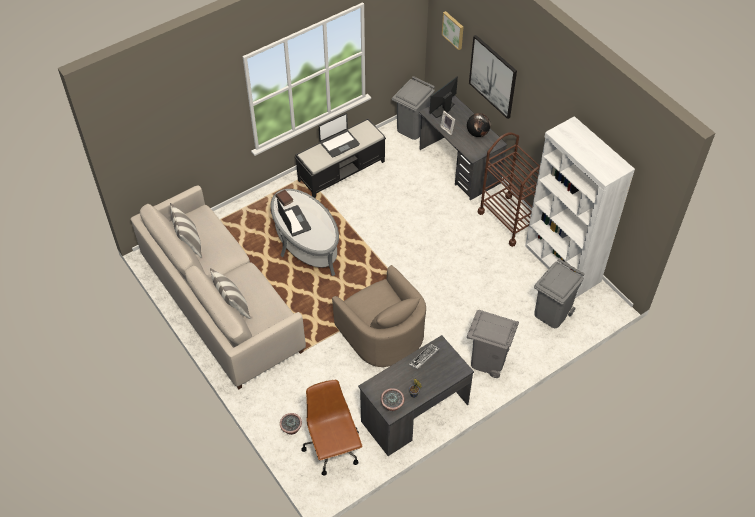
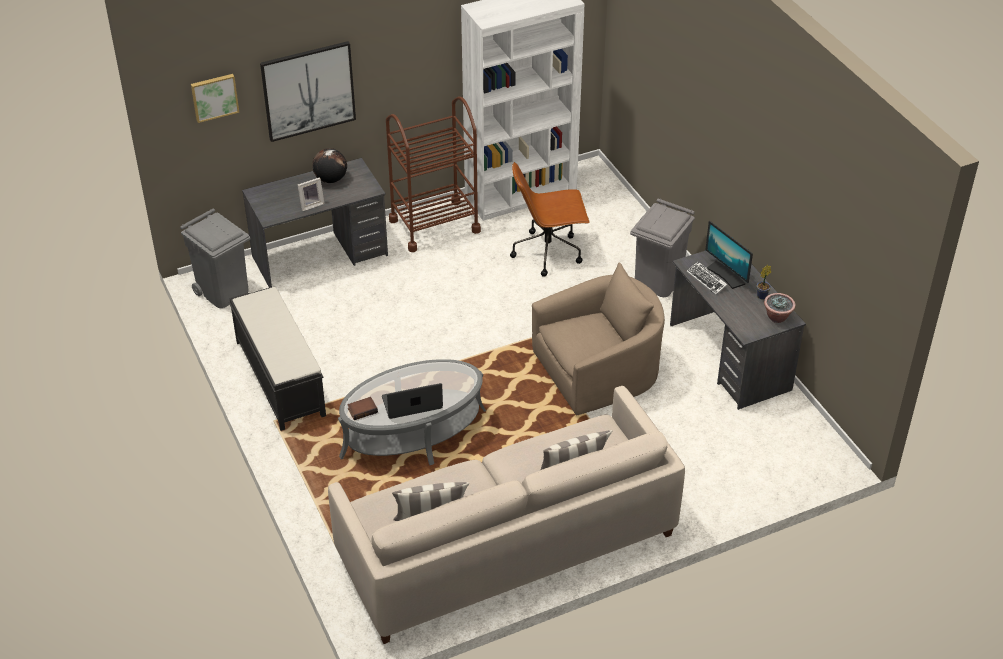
camera: 80 degrees left, 10 degrees down
potted plant [280,413,302,435] -> none
brown office chair [301,380,362,476] -> brown office chair moved to [510,162,590,277]
laptop [319,113,360,158] -> none
monitor [430,76,458,118] -> monitor moved to [705,221,753,289]
grey trash can [534,259,585,328] -> none

